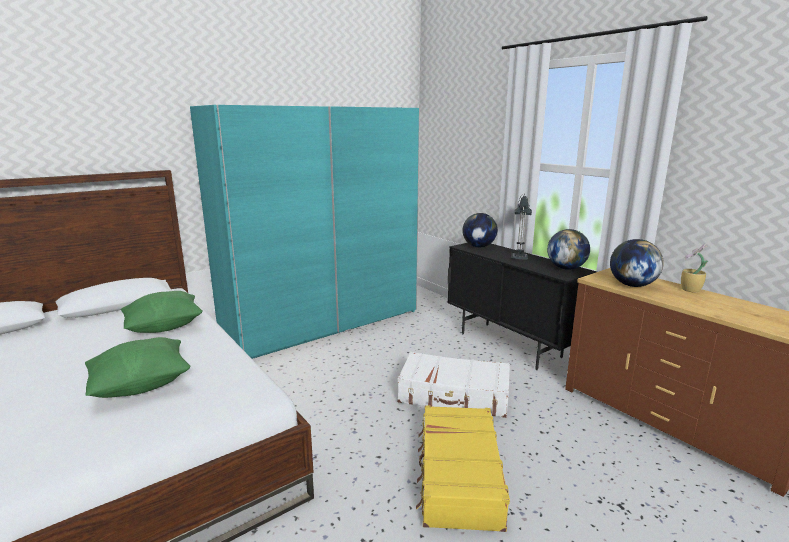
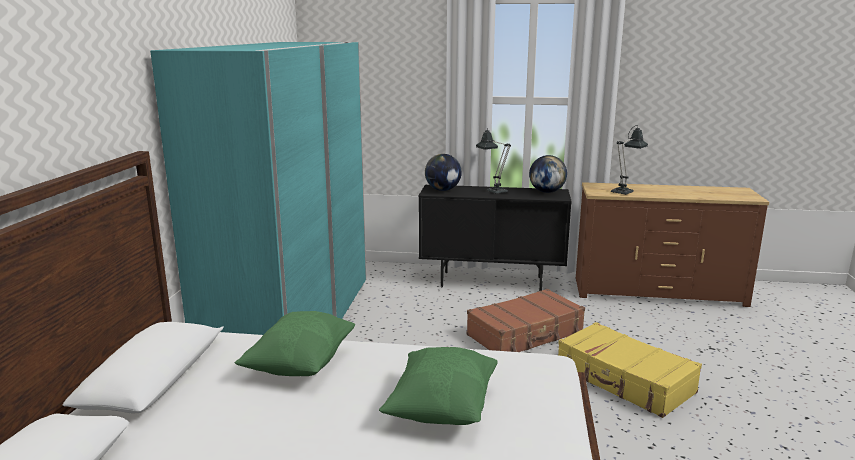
camera: 45 degrees left, 0 degrees up
white suitcase [398,352,510,418] -> brown suitcase [466,289,585,352]
globe [610,239,664,287] -> table lamp [611,125,648,195]
potted plant [681,243,708,293] -> none

